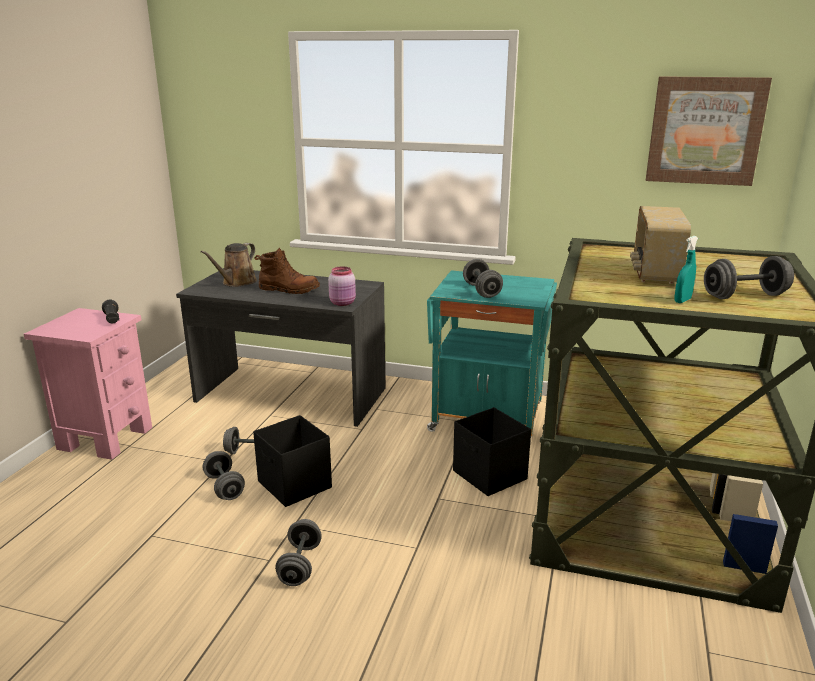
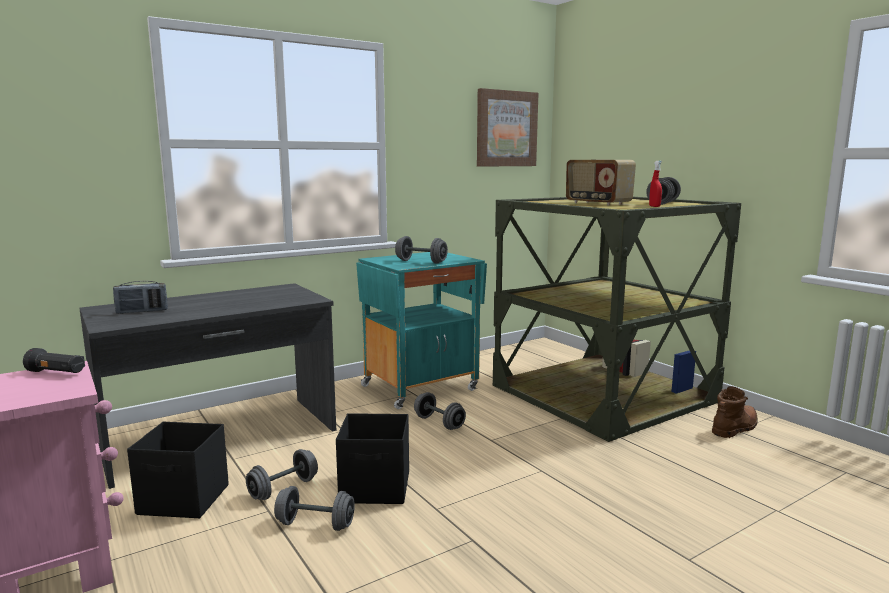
camera: 50 degrees left, 10 degrees down
brown watering can [201,243,257,287] -> radio [113,281,168,314]
brown boot [254,248,320,294] -> brown boot moved to [712,386,758,438]
grey dumbbell [275,519,322,586] -> grey dumbbell moved to [414,392,466,430]
pink jar [328,266,356,306] -> none
black storage box [453,407,531,496] -> black storage box moved to [127,421,229,518]
turquoise spray bottle [674,236,698,303] -> red spray bottle [649,161,662,207]

